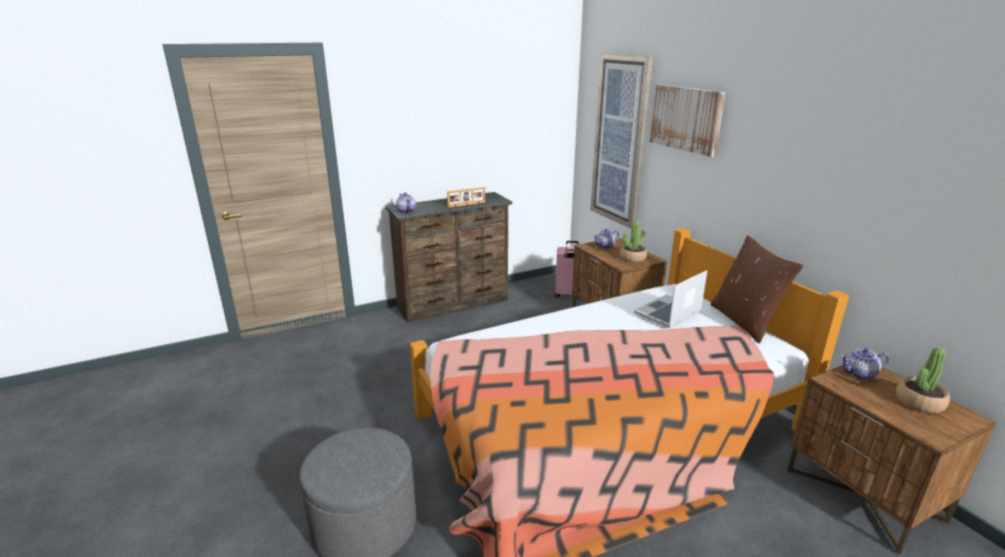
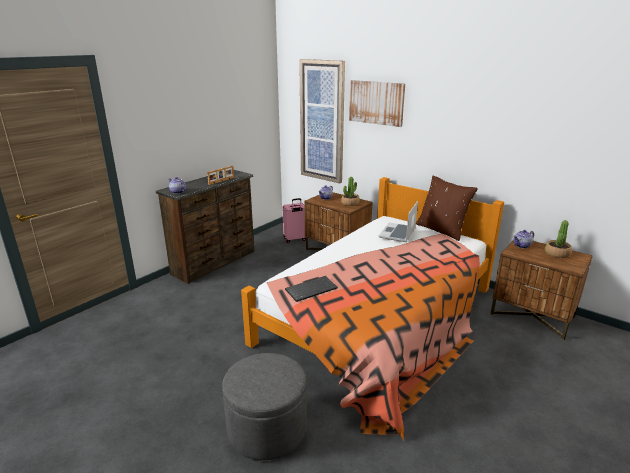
camera: 25 degrees left, 0 degrees up
none -> keyboard [285,276,338,302]

